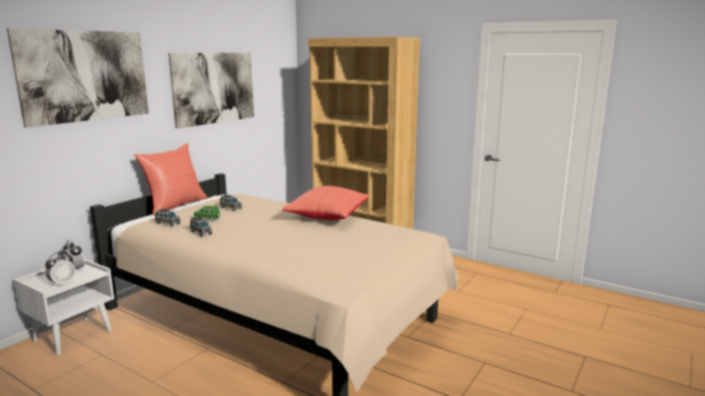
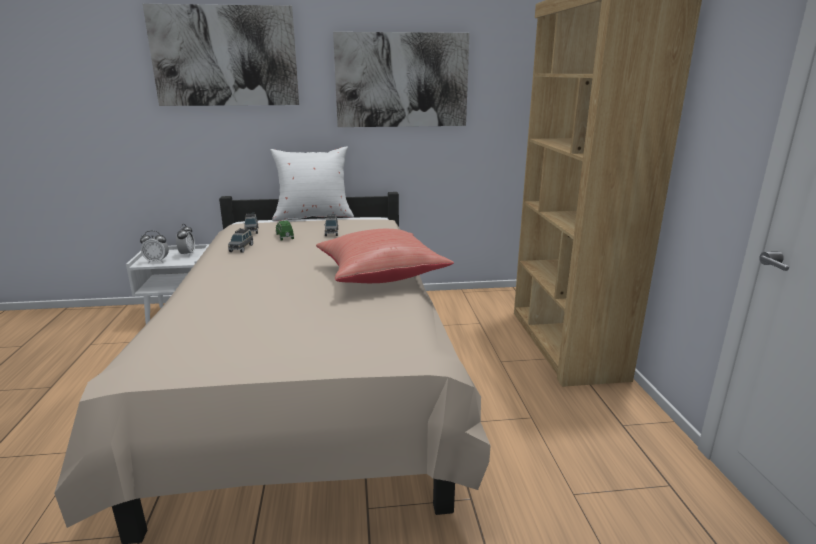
camera: 50 degrees right, 5 degrees up
red pillow [134,143,208,216] -> white pillow [270,147,354,221]

